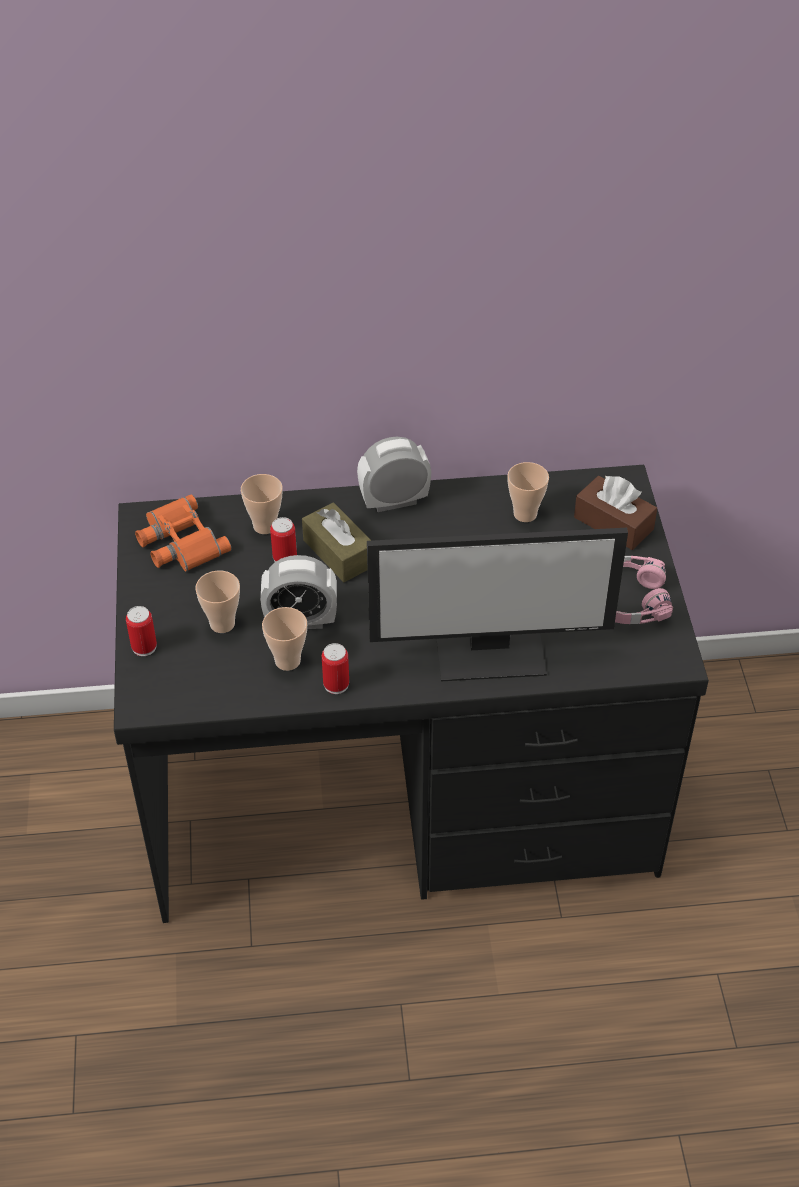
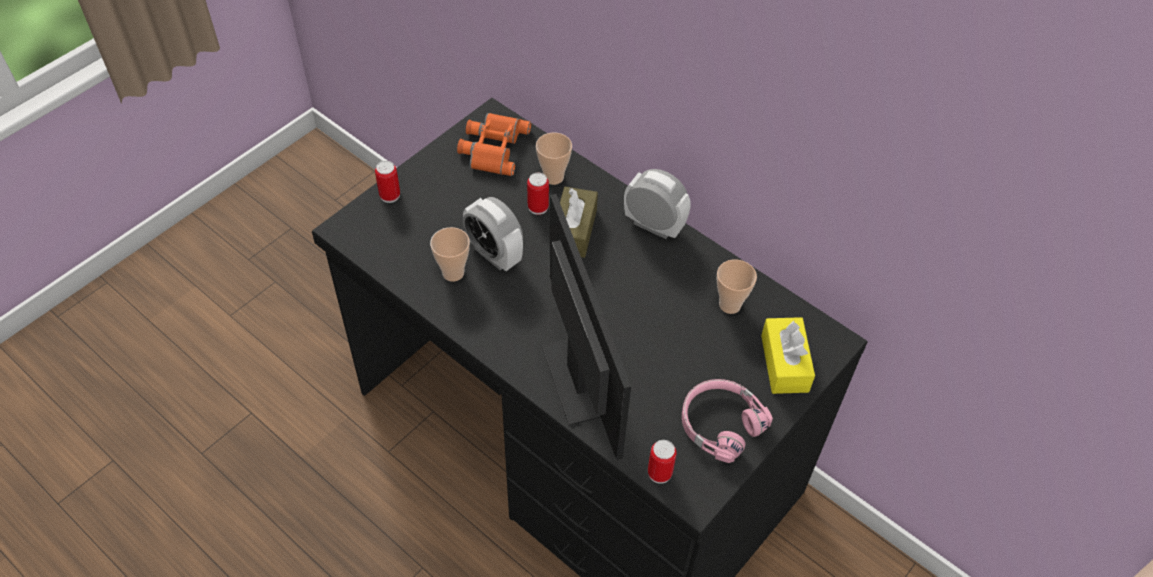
camera: 45 degrees right, 5 degrees up
cup [195,571,240,633] -> none
can [322,643,349,694] -> can moved to [648,440,677,484]
monitor [367,528,628,681] -> monitor turned 150 degrees counterclockwise [542,194,631,460]
brown tissue box [574,475,657,550] -> yellow tissue box [761,317,815,394]

